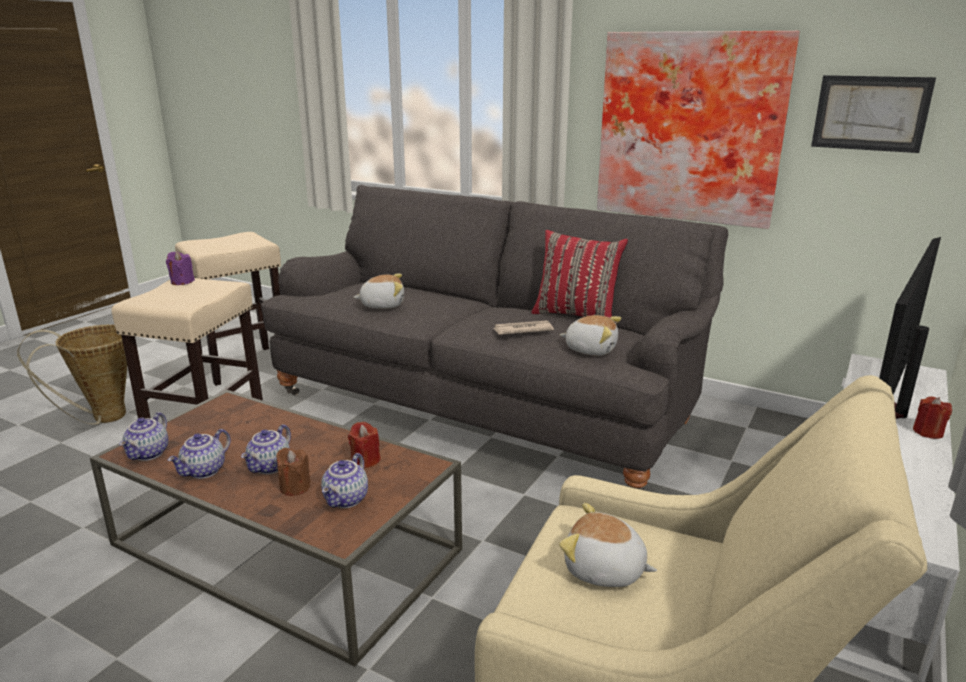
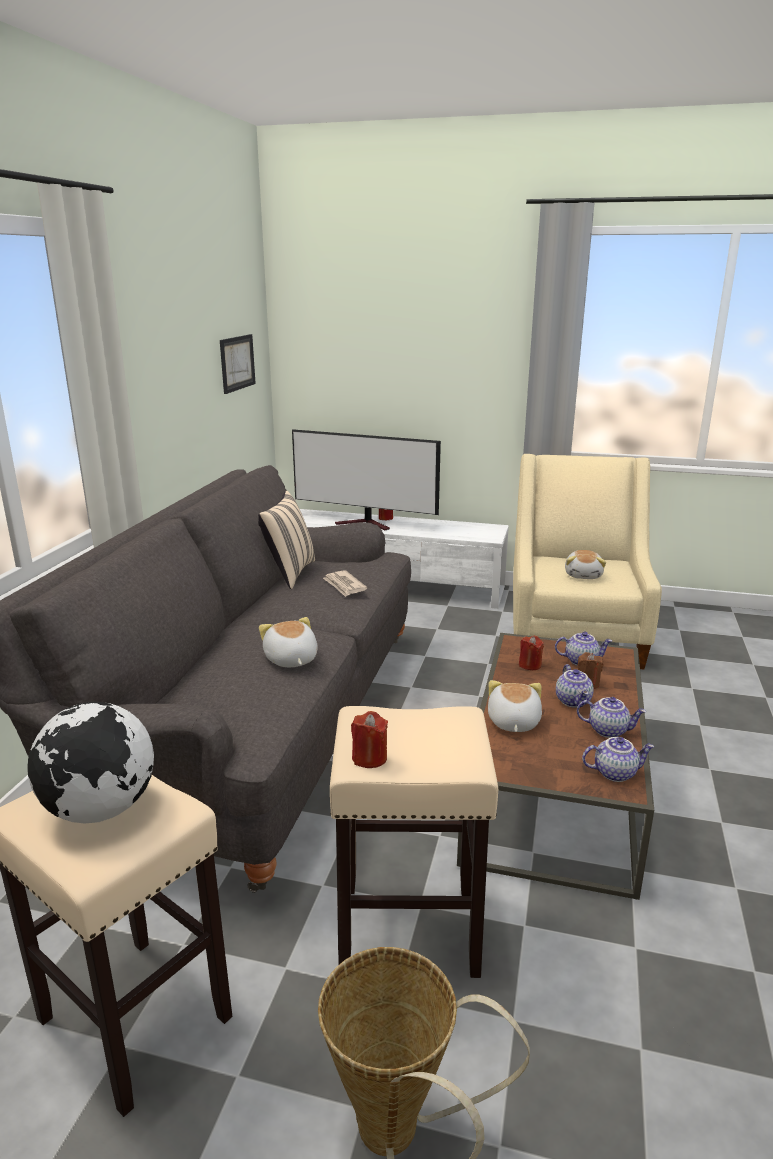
camera: 105 degrees left, 0 degrees up
purple candle [166,251,195,285] -> red candle [351,711,388,768]
teapot [241,424,291,474] -> teapot turned 75 degrees clockwise [556,664,594,708]
red pillow [531,230,628,318] -> beige pillow [258,491,315,589]
plush toy [560,315,621,356] -> plush toy moved to [488,680,542,732]
picture [597,31,800,229] -> none
none -> globe [27,702,154,824]

